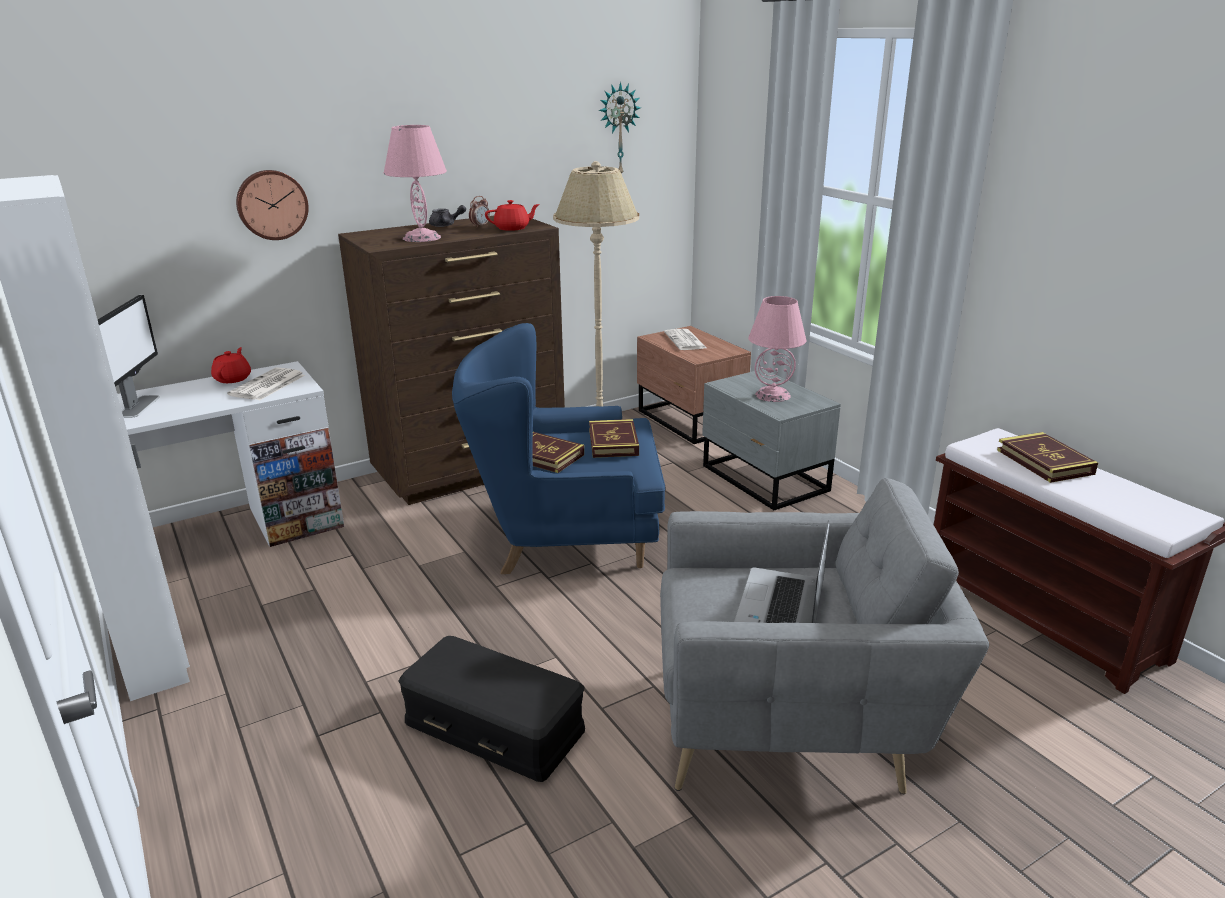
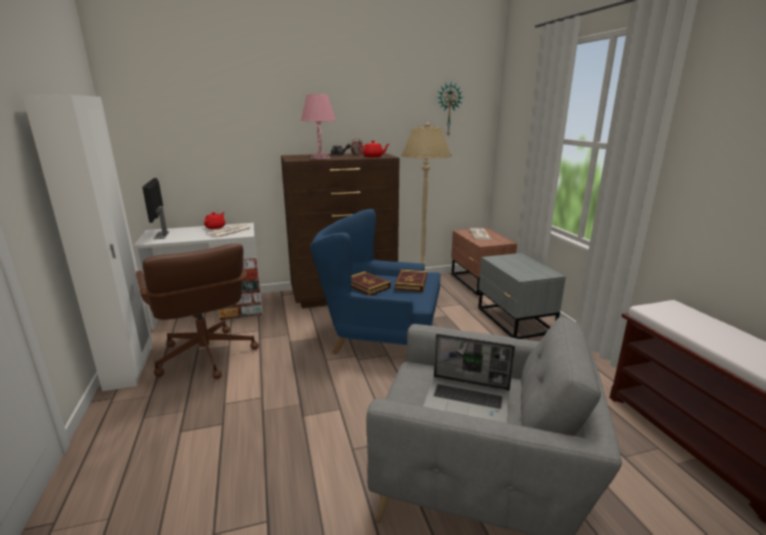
camera: 15 degrees right, 5 degrees down
monitor [98,295,160,418] -> monitor turned 150 degrees clockwise [142,178,170,240]
wall clock [236,170,309,240] -> none
black storage box [398,636,585,782] -> none
laptop [734,520,829,623] -> laptop turned 105 degrees counterclockwise [423,334,515,423]
pink table lamp [748,296,806,402] -> none
book [997,432,1098,483] -> none
none -> brown office chair [136,244,259,379]

